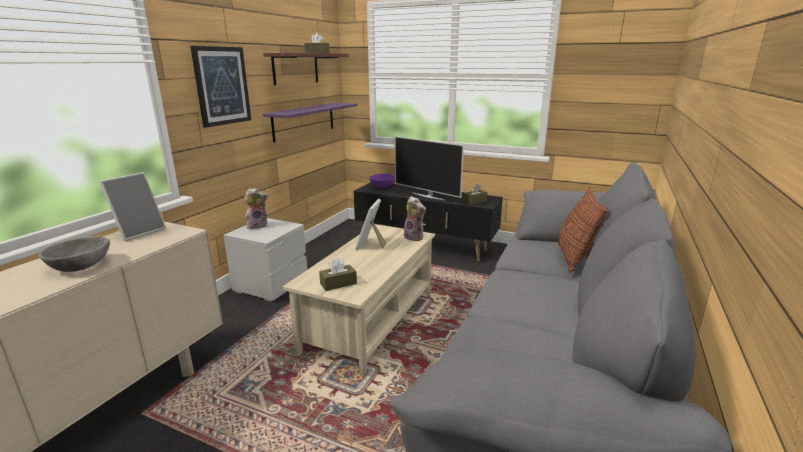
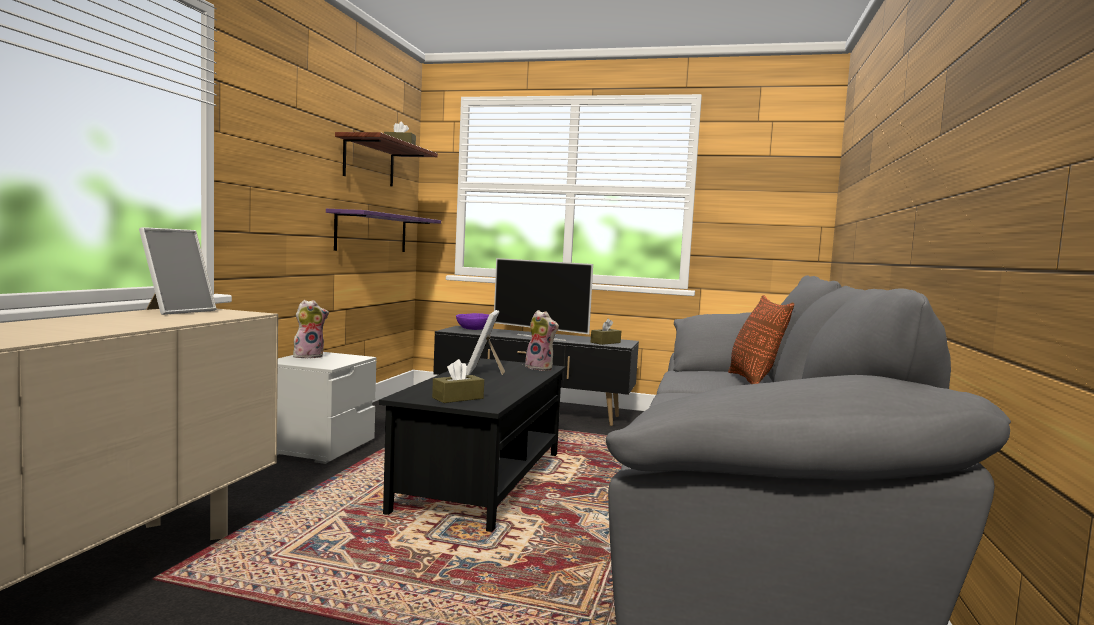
camera: 10 degrees left, 15 degrees down
grey bowl [39,236,110,272] -> none
picture [190,46,251,128] -> none
beige coffee table [283,224,435,377] -> black coffee table [379,358,566,532]

